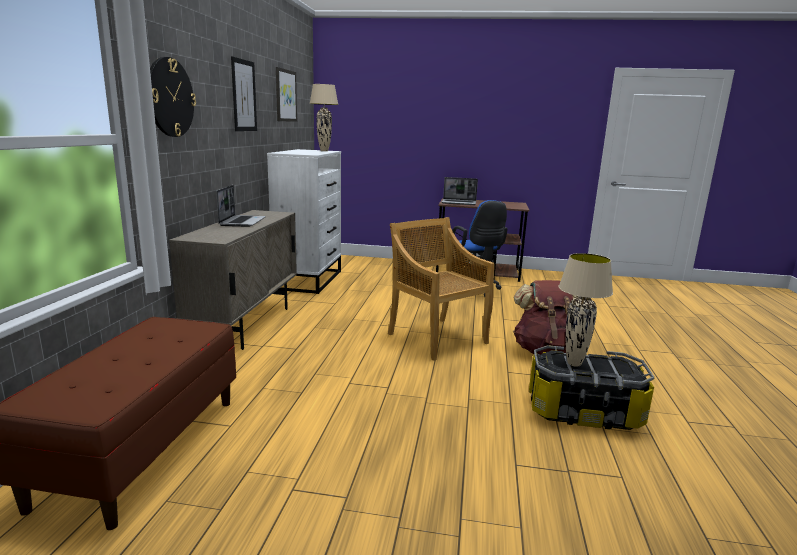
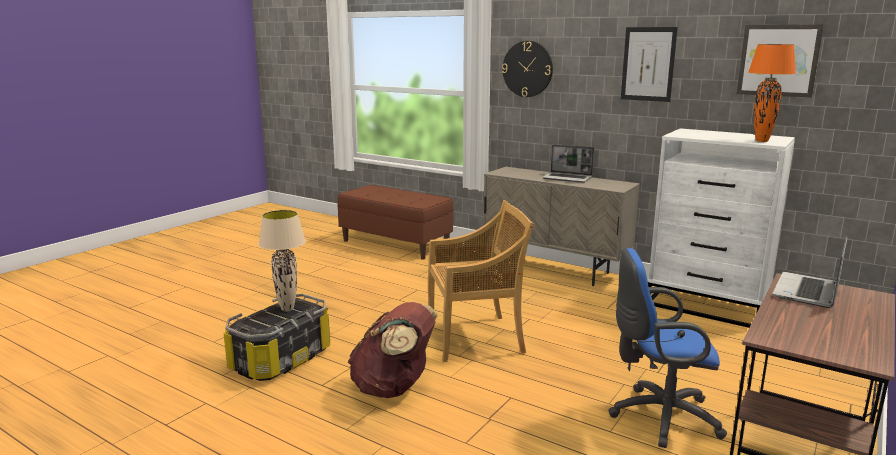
camera: 115 degrees right, 0 degrees up
beige table lamp [309,84,339,151] -> orange table lamp [748,44,796,142]

